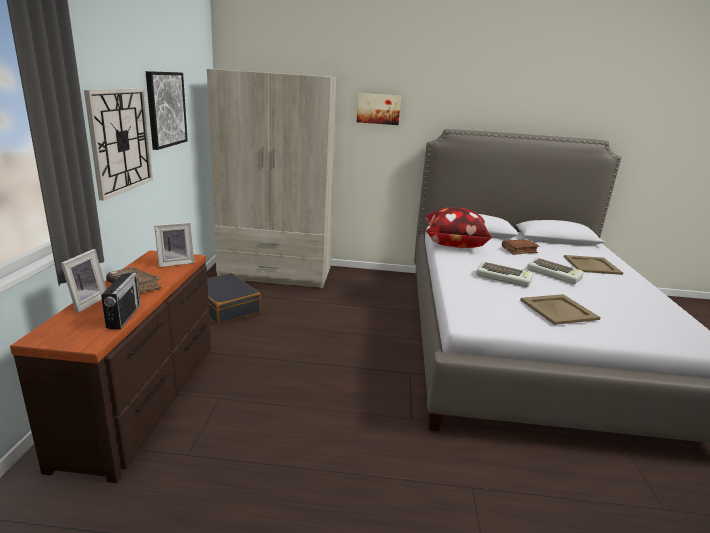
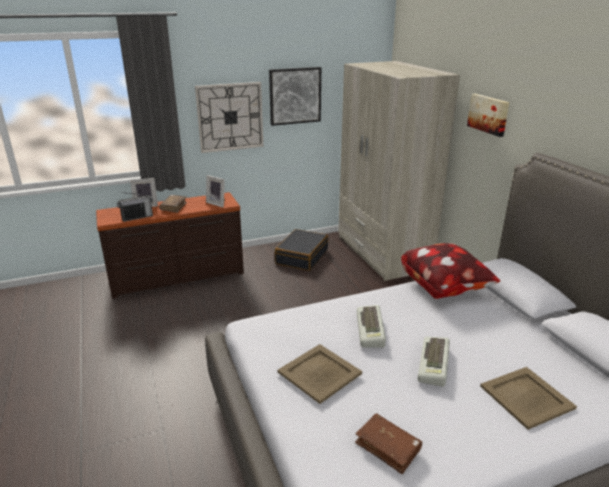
camera: 65 degrees right, 5 degrees up
brown book [502,239,540,255] -> brown book moved to [355,413,422,474]

